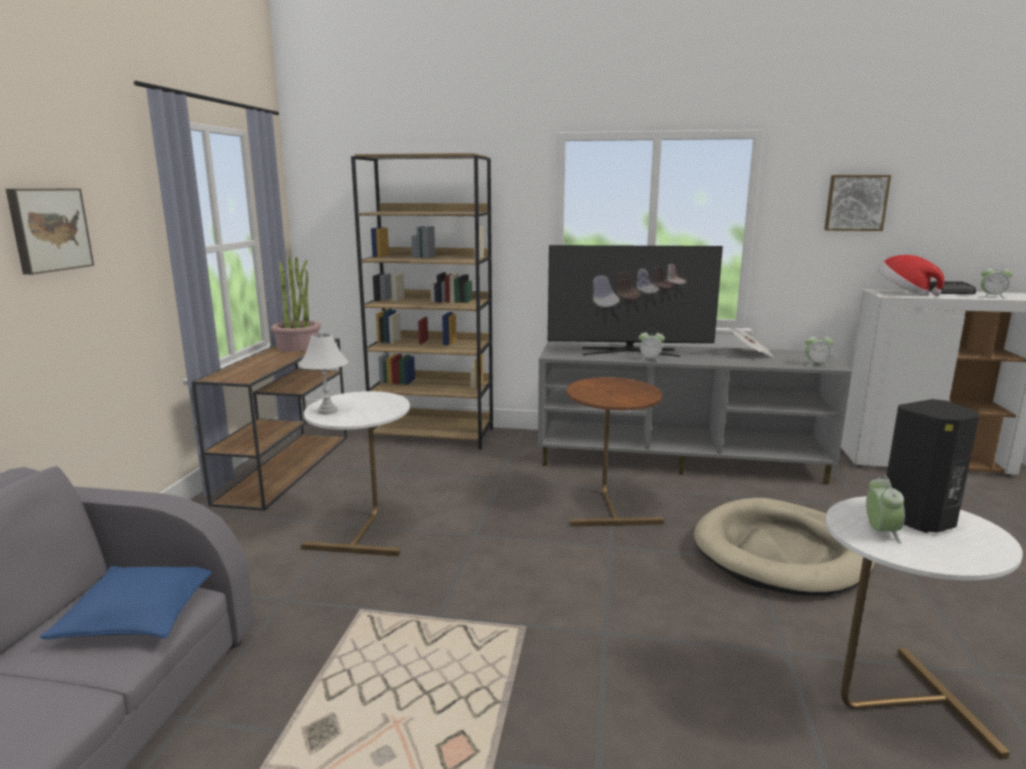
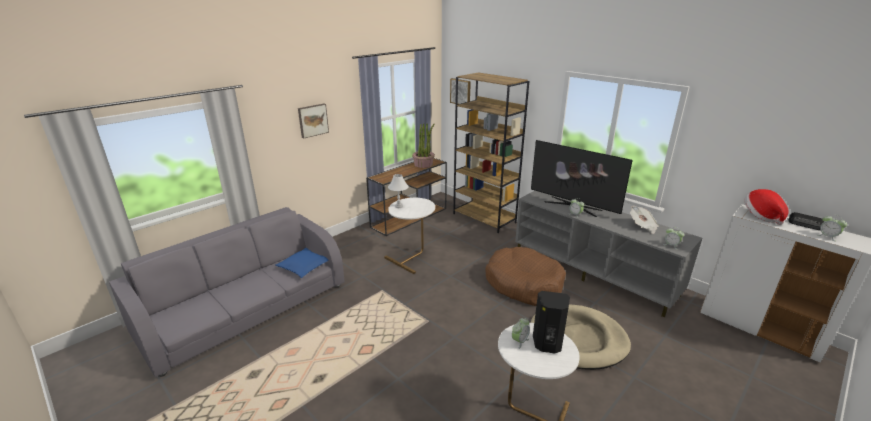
camera: 35 degrees right, 10 degrees up
brown side table [567,377,664,527] -> brown dog bed [486,247,566,306]
picture [824,175,891,231] -> picture moved to [450,78,471,104]

